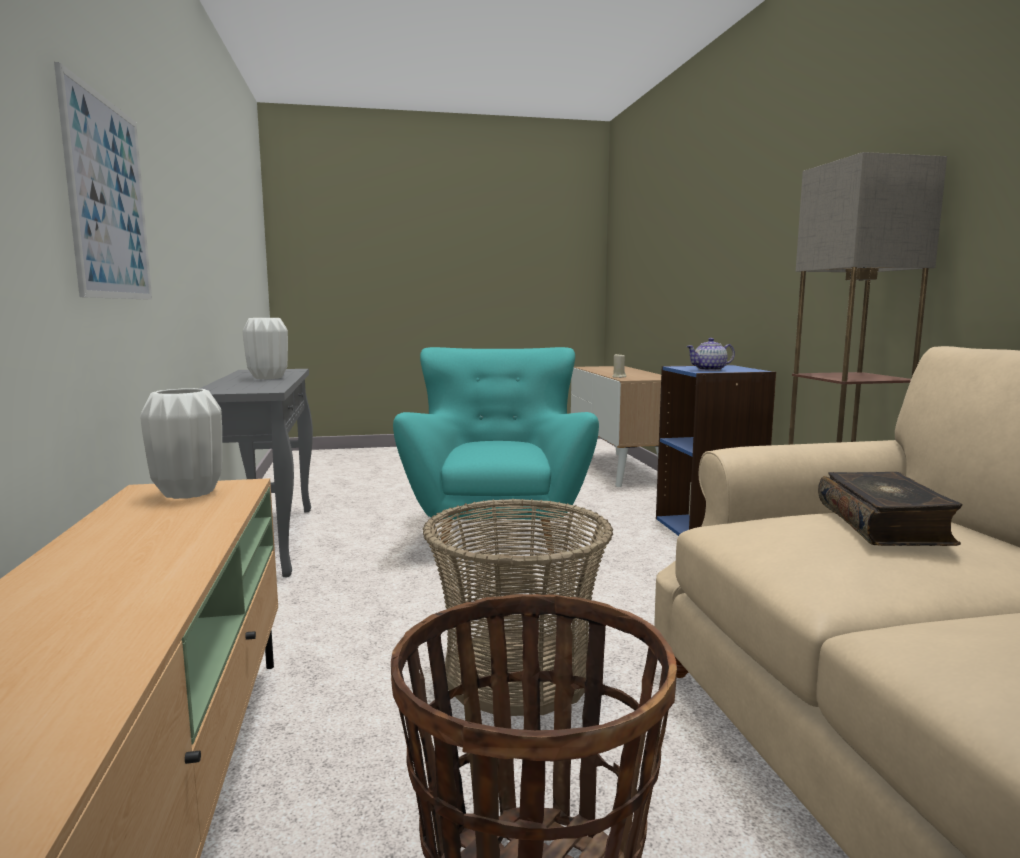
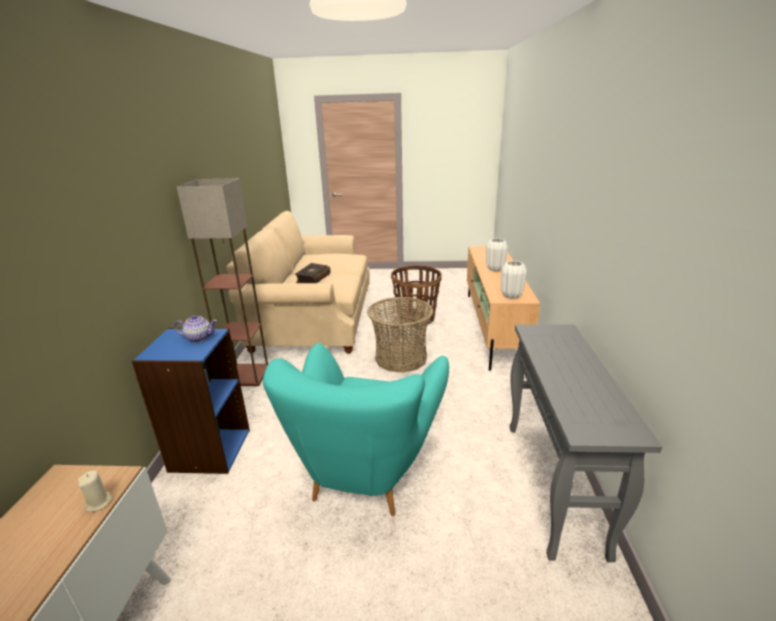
camera: 165 degrees left, 15 degrees up
picture [54,62,152,300] -> none
white vase [243,318,288,379] -> white vase moved to [486,239,508,271]

